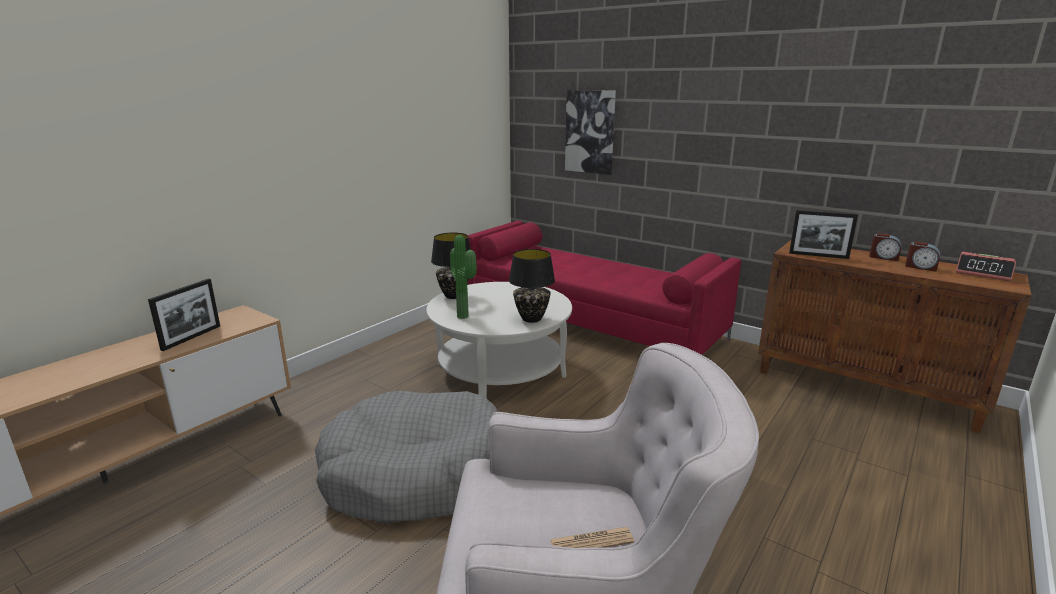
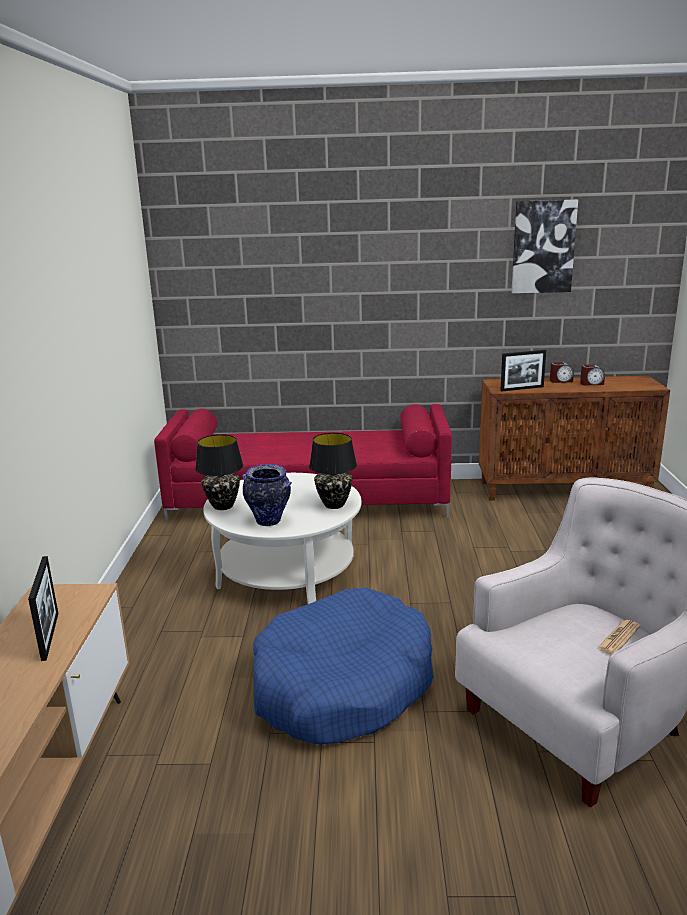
camera: 35 degrees left, 0 degrees up
grey dog bed [315,391,498,524] -> blue dog bed [253,588,434,745]
potted plant [450,235,477,319] -> vase [242,464,292,526]
picture [565,90,616,175] -> picture moved to [512,200,578,293]
alarm clock [956,252,1016,281] -> none

